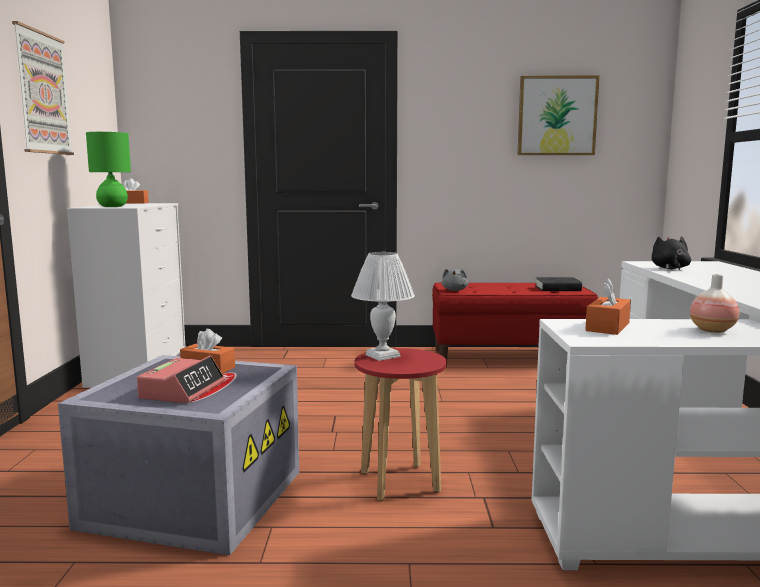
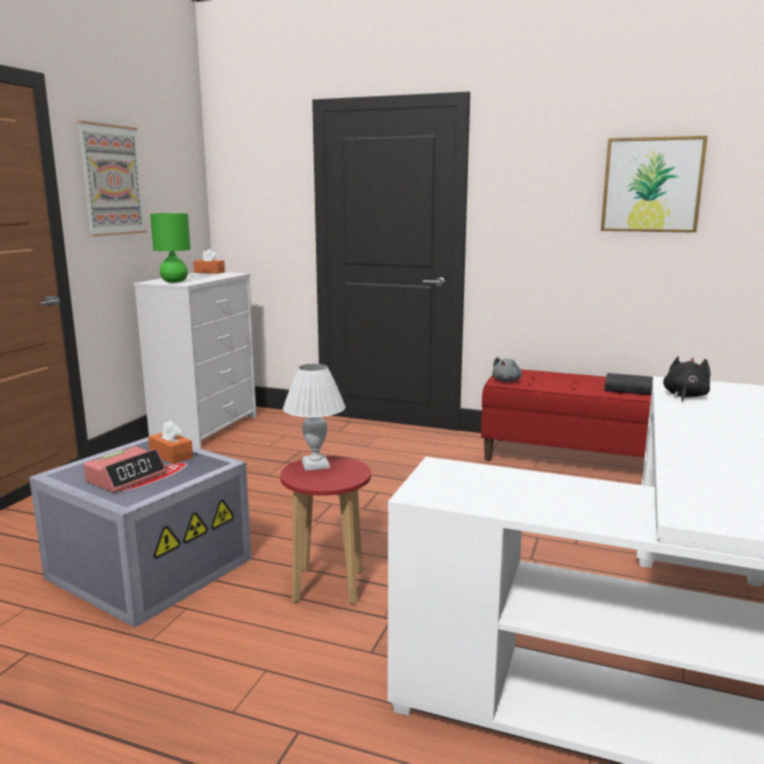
camera: 20 degrees right, 5 degrees up
orange tissue box [585,278,631,335] -> none
vase [690,274,739,333] -> none

